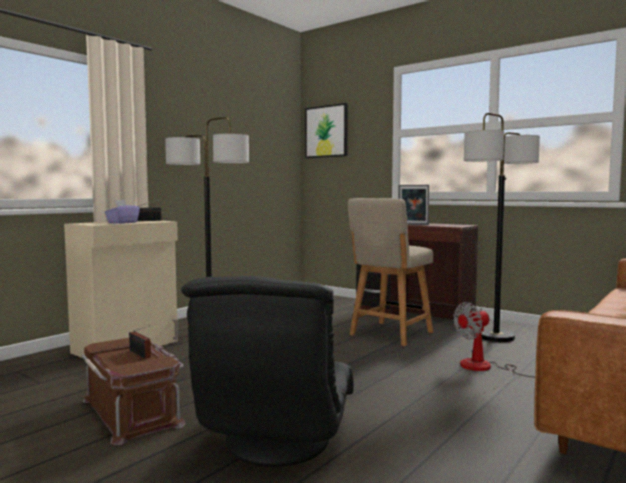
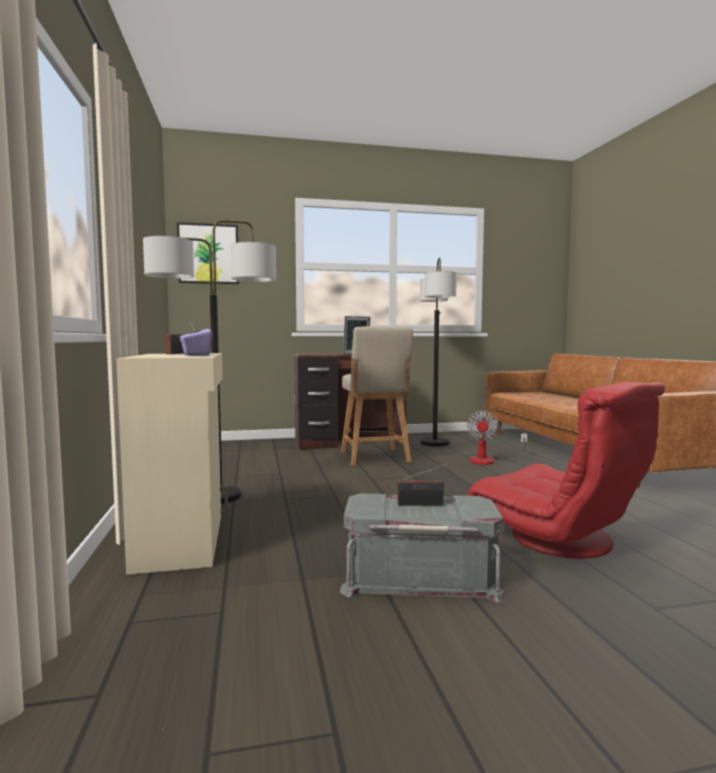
camera: 50 degrees left, 0 degrees up
brown storage box [82,338,185,445] -> grey storage box [340,494,506,603]
black armchair [181,276,354,467] -> red armchair [467,382,665,559]

